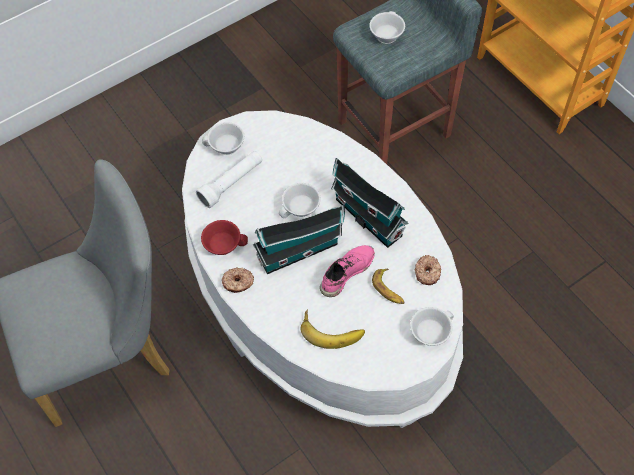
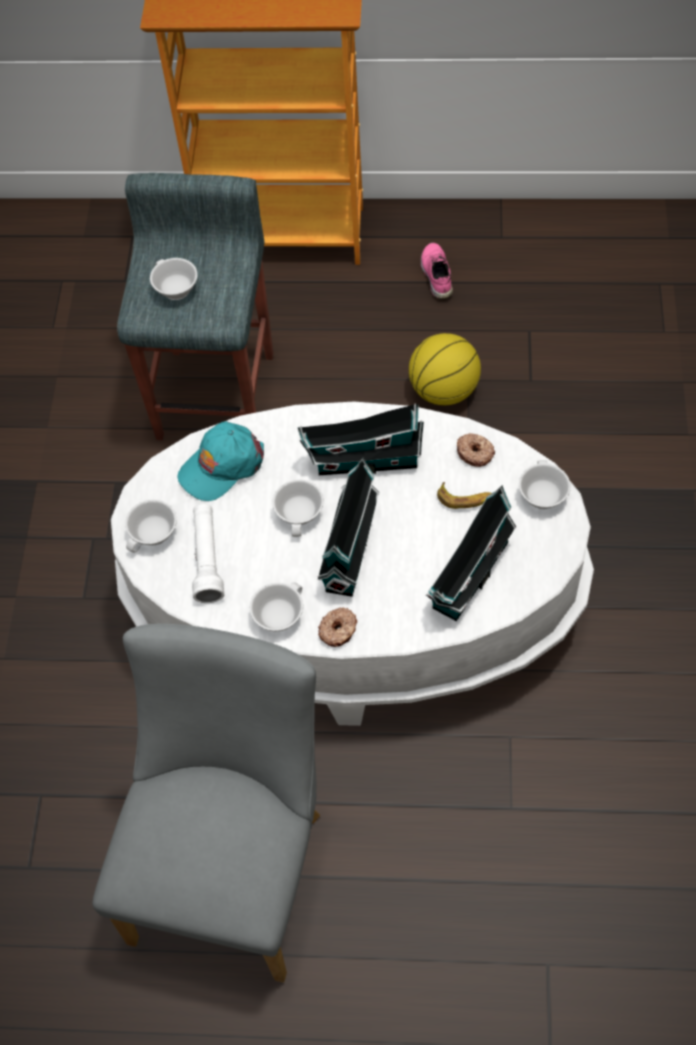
camera: 50 degrees left, 0 degrees up
red cup [201,220,248,255] -> white cup [250,582,303,631]
banana [301,309,365,349] -> toy house [426,485,516,621]
pink shoe [320,245,375,297] -> pink shoe moved to [421,242,453,299]
none -> turquoise cap [177,421,264,501]
none -> basketball [409,333,481,405]

